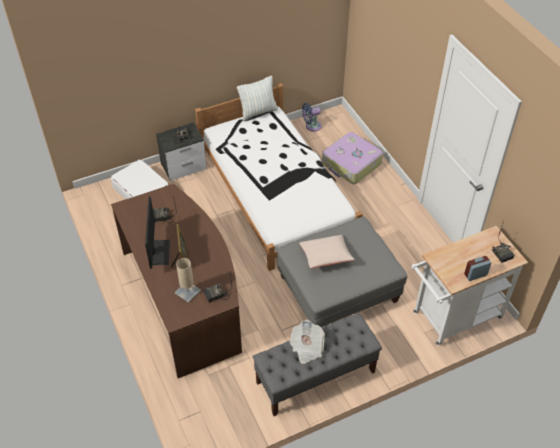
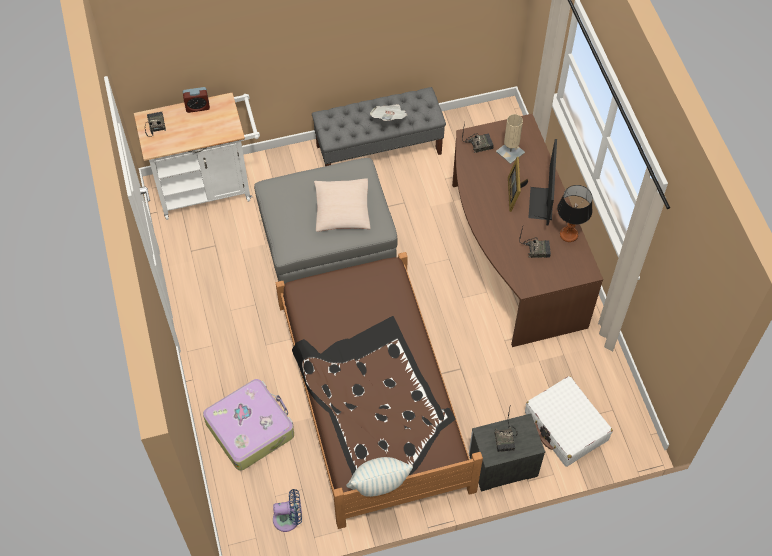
camera: 170 degrees left, 10 degrees up
white bed [195,83,363,271] -> brown bed [276,252,483,529]
none -> table lamp [557,185,593,242]

